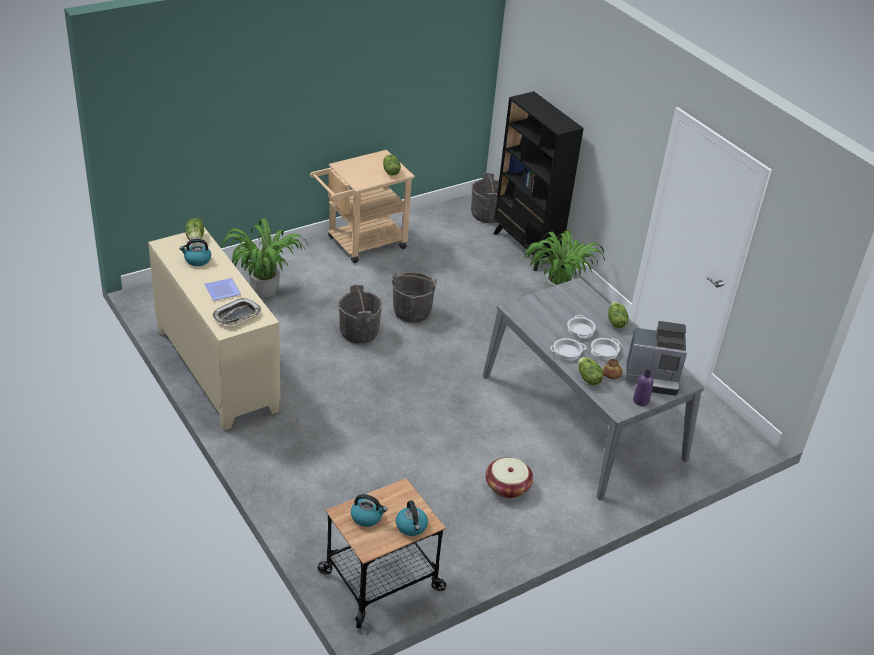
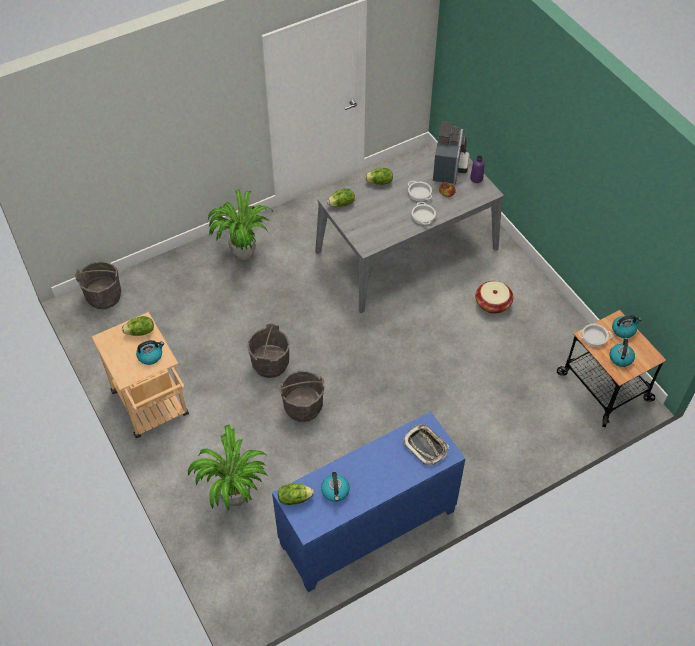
camera: 85 degrees left, 15 degrees up
beige cabinet [148,227,280,431] -> blue cabinet [272,411,466,592]
plate [204,278,241,301] -> none
black bookcase [494,91,584,271] -> none
cooking pot [567,315,596,339] -> cooking pot moved to [579,324,613,347]
lettuce [578,357,603,385] -> lettuce moved to [327,189,355,207]
none -> kettle [136,340,164,365]

